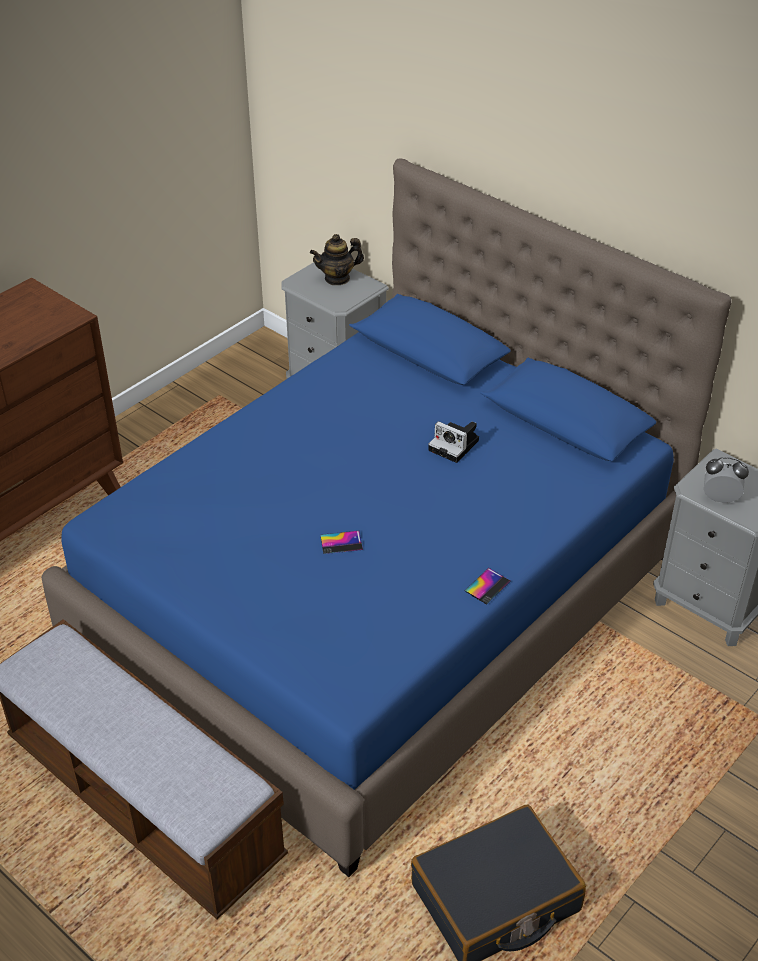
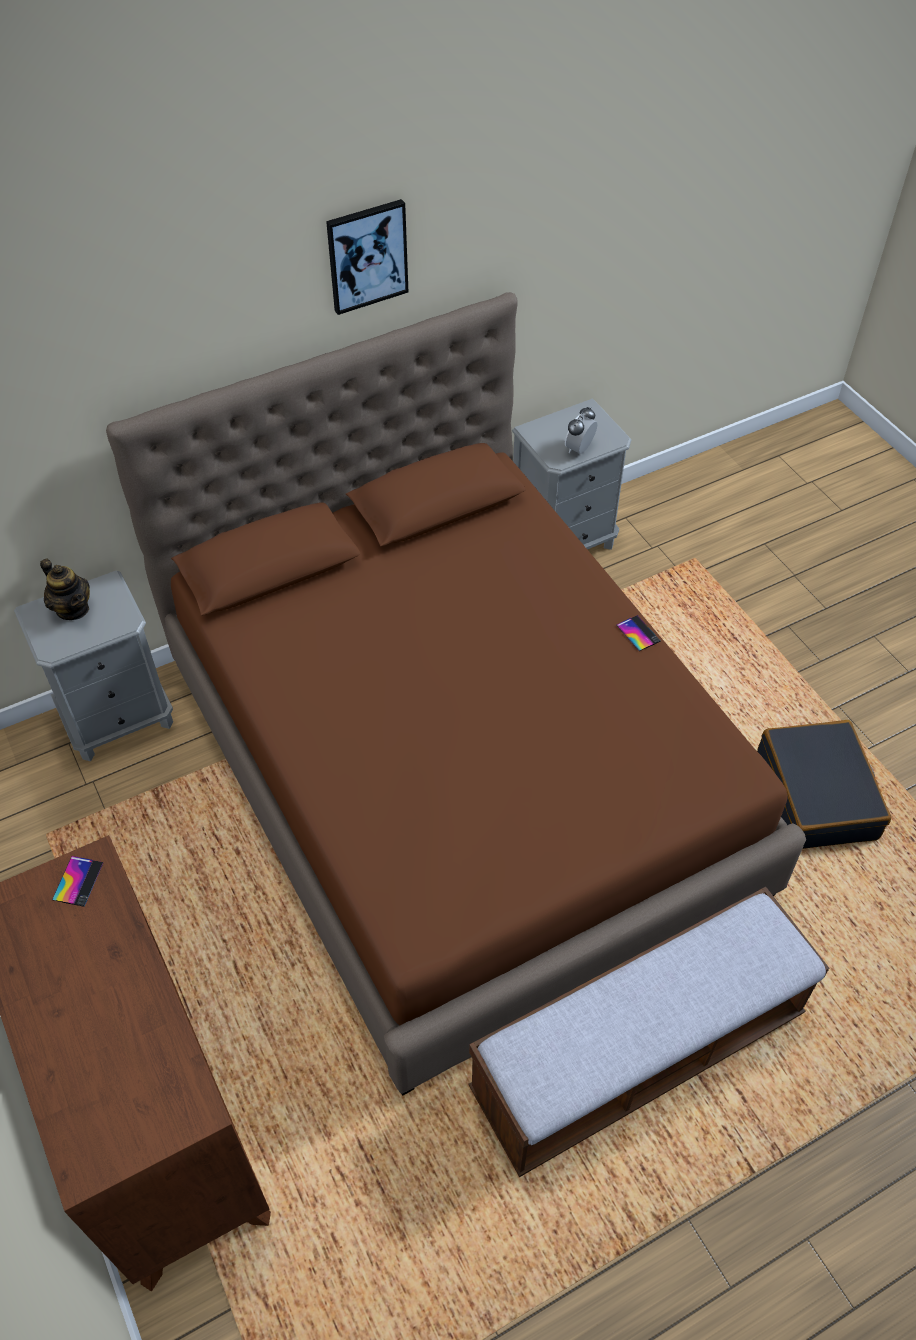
camera: 70 degrees left, 10 degrees up
blue bed [41,158,732,877] -> brown bed [106,292,806,1096]
teapot [310,234,364,285] -> teapot turned 45 degrees counterclockwise [40,558,90,620]
phone [320,531,363,554] -> phone moved to [52,856,104,907]
camera [428,421,479,463] -> none
none -> picture [326,199,408,315]

